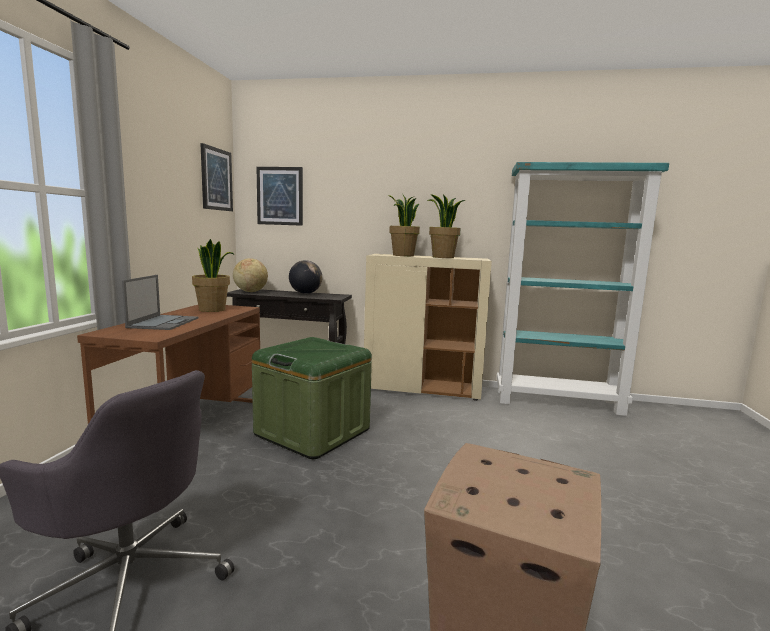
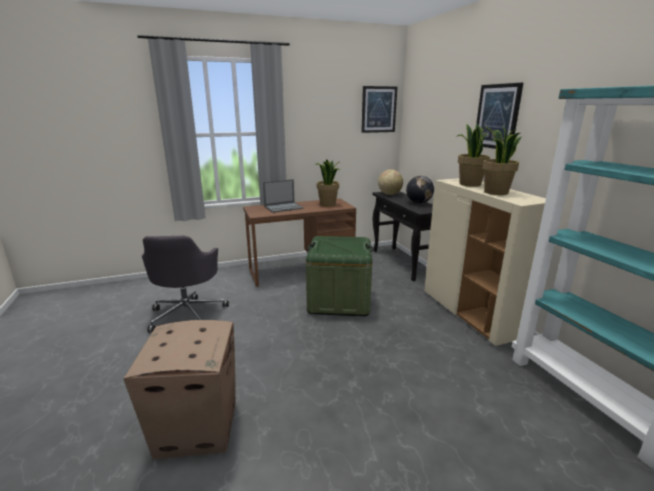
camera: 60 degrees right, 10 degrees up
picture [256,167,303,226] -> picture moved to [477,83,523,149]

